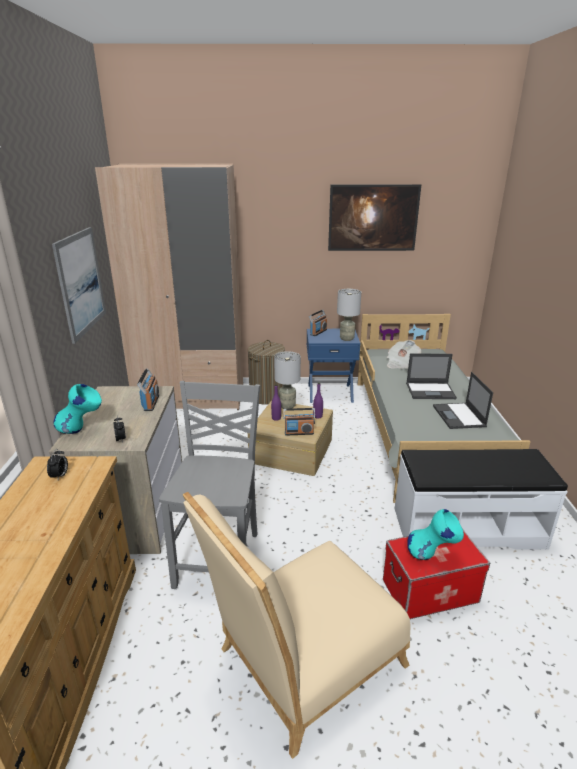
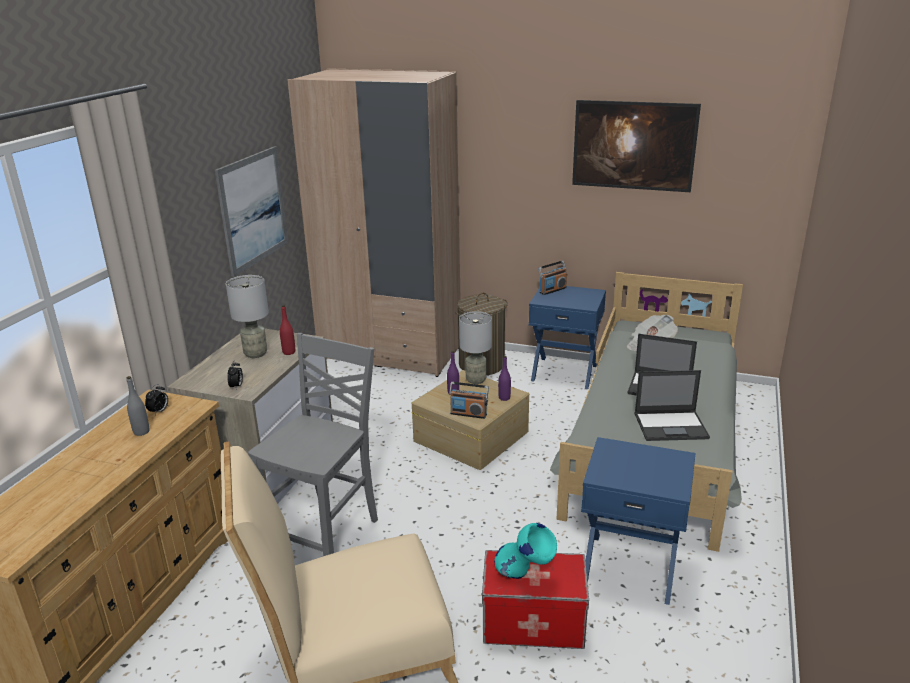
camera: 20 degrees right, 0 degrees up
turquoise vase [54,384,102,434] -> none
radio [137,368,159,411] -> red bottle [280,305,295,355]
grey table lamp [337,289,361,341] -> grey table lamp moved to [226,275,269,358]
white bench [395,449,568,550] -> blue nightstand [581,437,696,605]
laptop [433,372,493,429] -> laptop turned 105 degrees counterclockwise [634,370,710,441]
none -> grey bottle [126,376,149,436]

